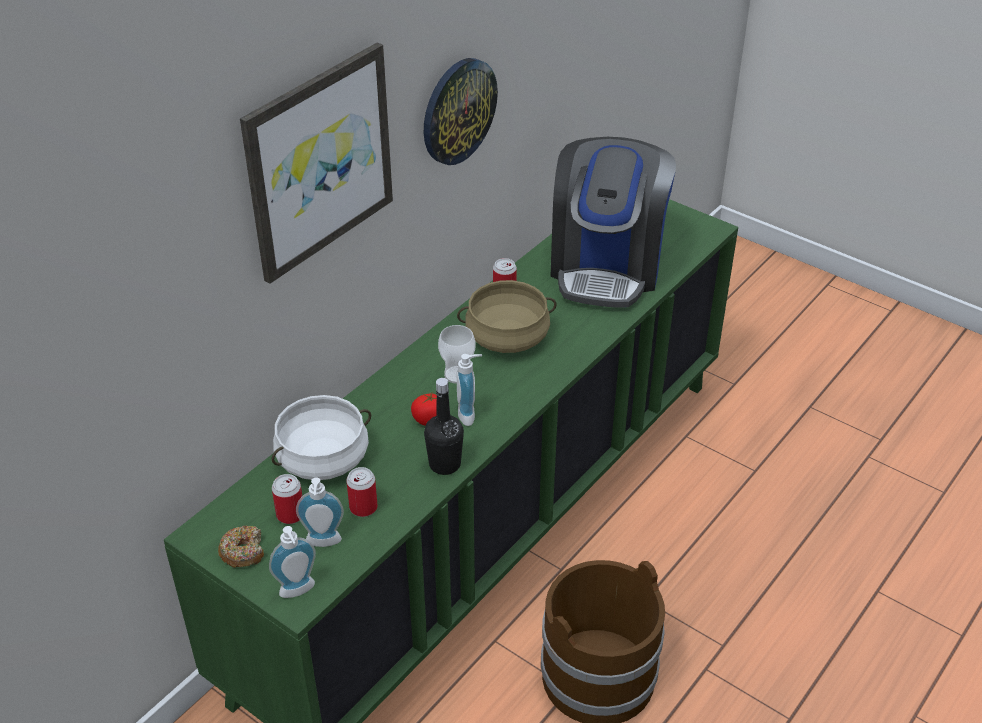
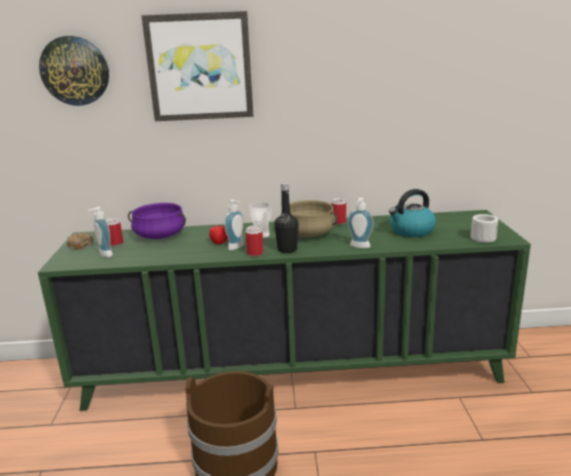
camera: 50 degrees right, 20 degrees down
soap dispenser [269,526,316,598] -> soap dispenser moved to [348,198,374,248]
white cooking pot [272,395,371,480] -> purple cooking pot [128,203,186,239]
can [346,467,378,517] -> can moved to [245,225,264,257]
wall clock [424,58,498,165] -> wall clock moved to [39,36,109,106]
black bottle [424,378,464,475] -> black bottle moved to [274,183,298,253]
coffee machine [550,137,676,308] -> kettle [389,189,436,237]
none -> white mug [471,214,498,243]

